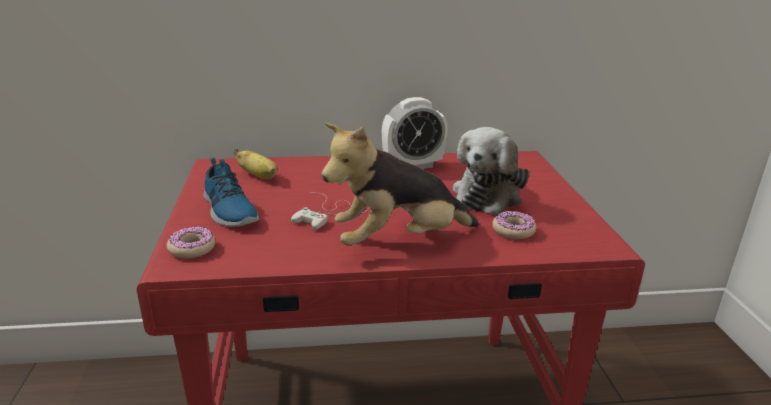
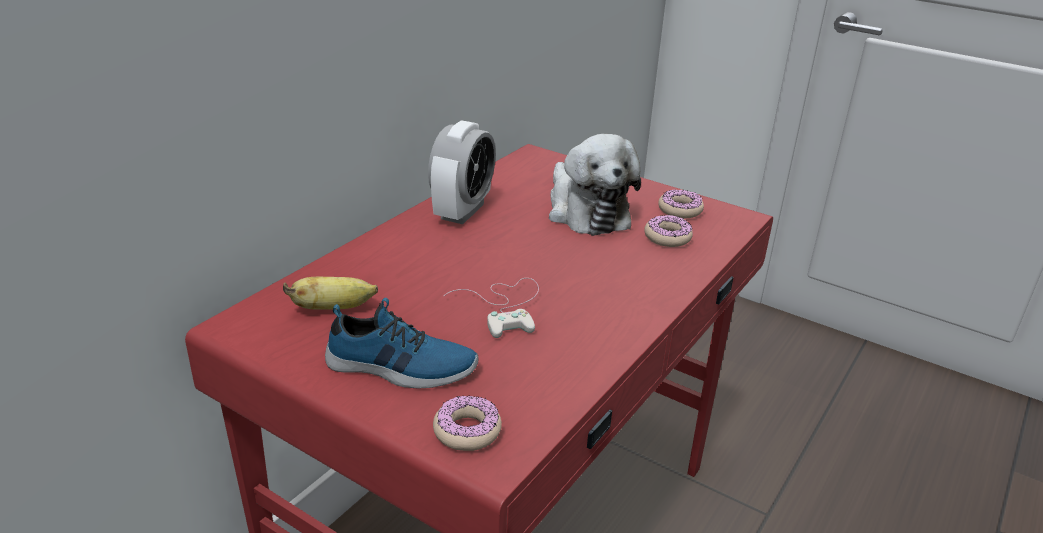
camera: 50 degrees left, 5 degrees up
plush toy [321,123,479,246] -> none
none -> donut [658,190,704,218]

